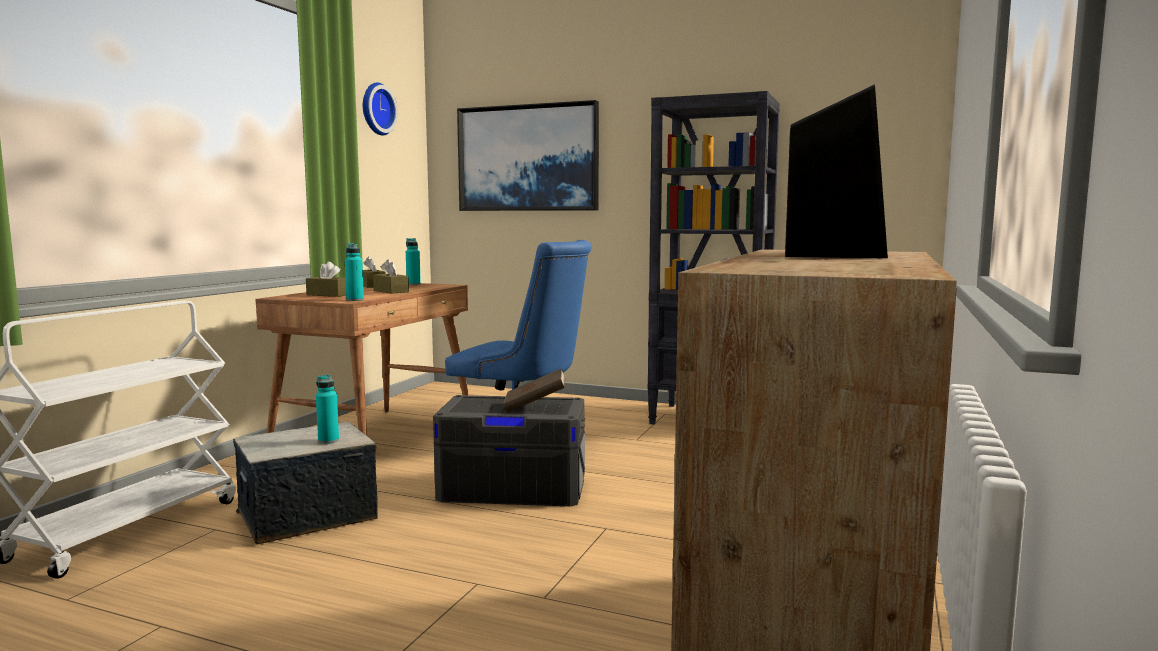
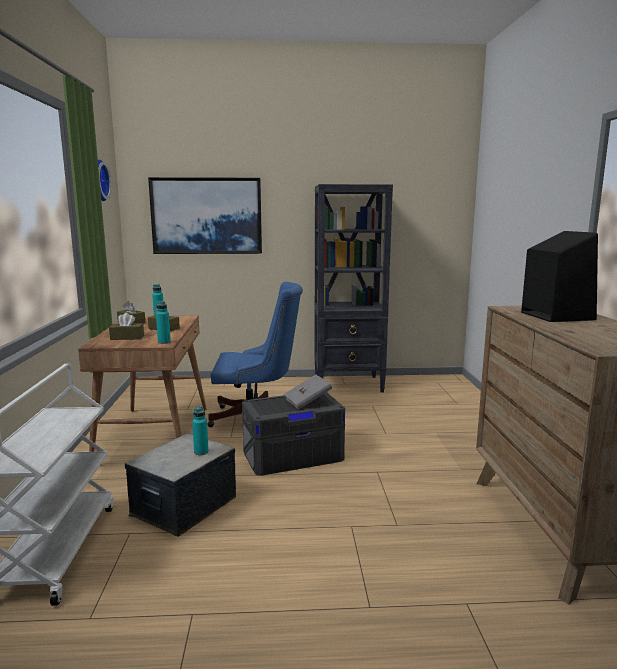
camera: 25 degrees left, 5 degrees up
brown book [503,368,565,413] -> grey book [284,375,332,410]

